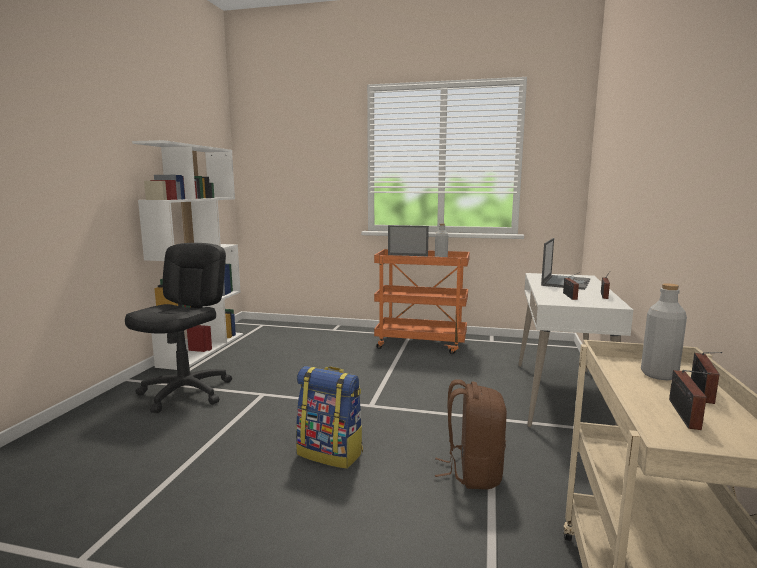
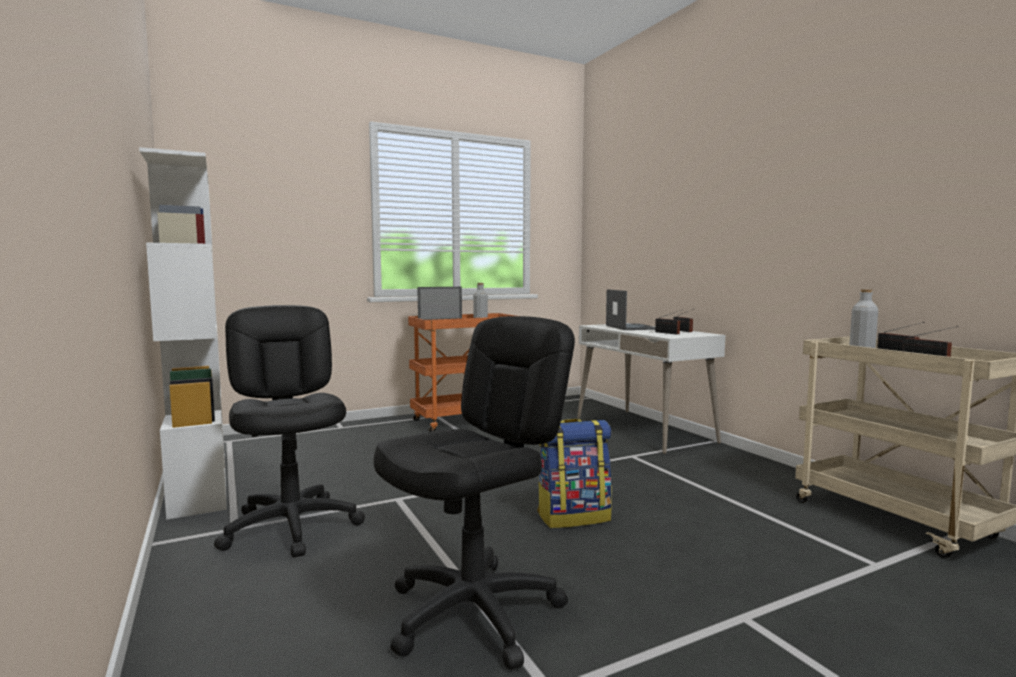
camera: 40 degrees left, 5 degrees down
brown backpack [435,379,507,490] -> none
none -> black office chair [374,316,575,670]

